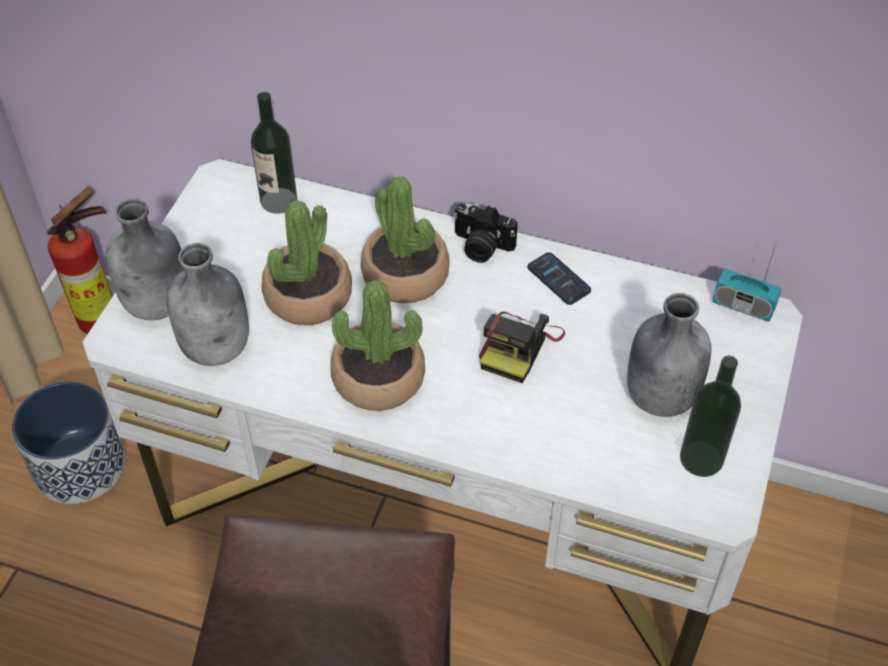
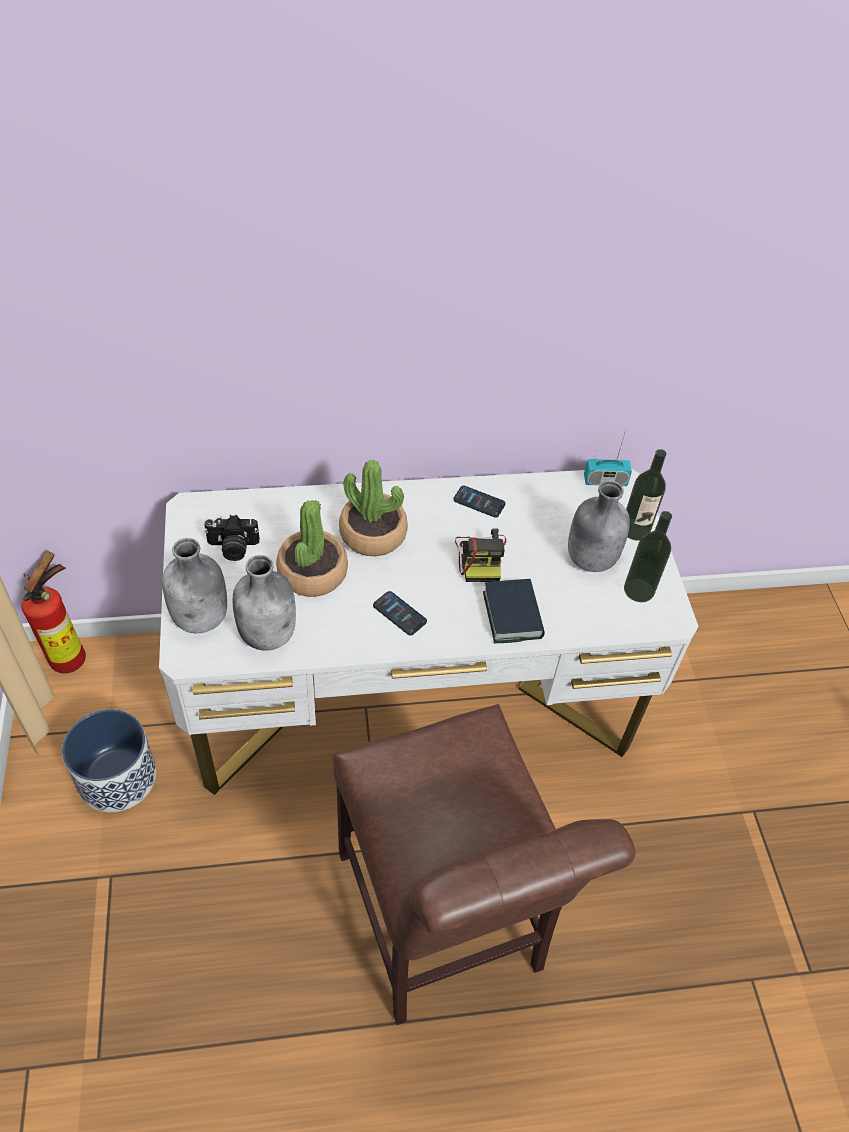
camera: 30 degrees left, 0 degrees up
bottle [251,92,297,214] -> bottle moved to [626,449,666,541]
potted plant [330,280,425,411] -> phone [373,591,427,636]
camera [453,203,518,263] -> camera moved to [204,515,260,561]
none -> book [483,579,545,643]

